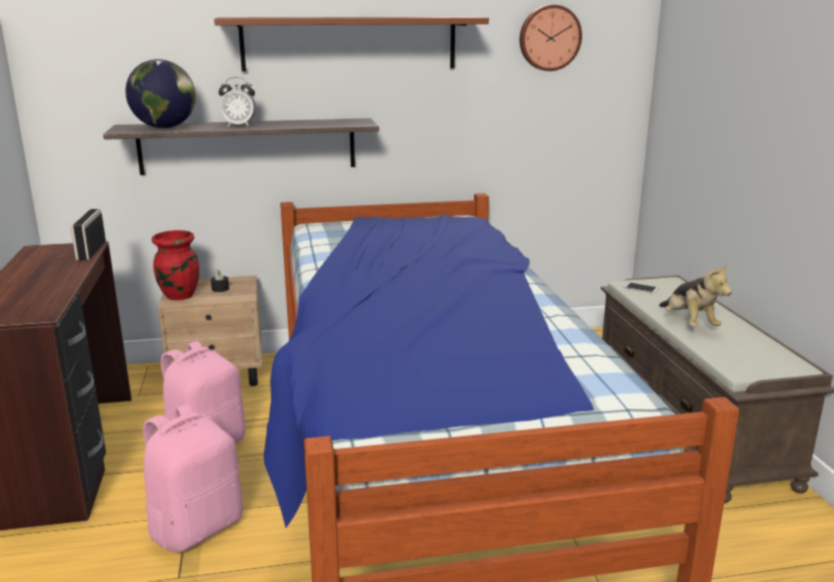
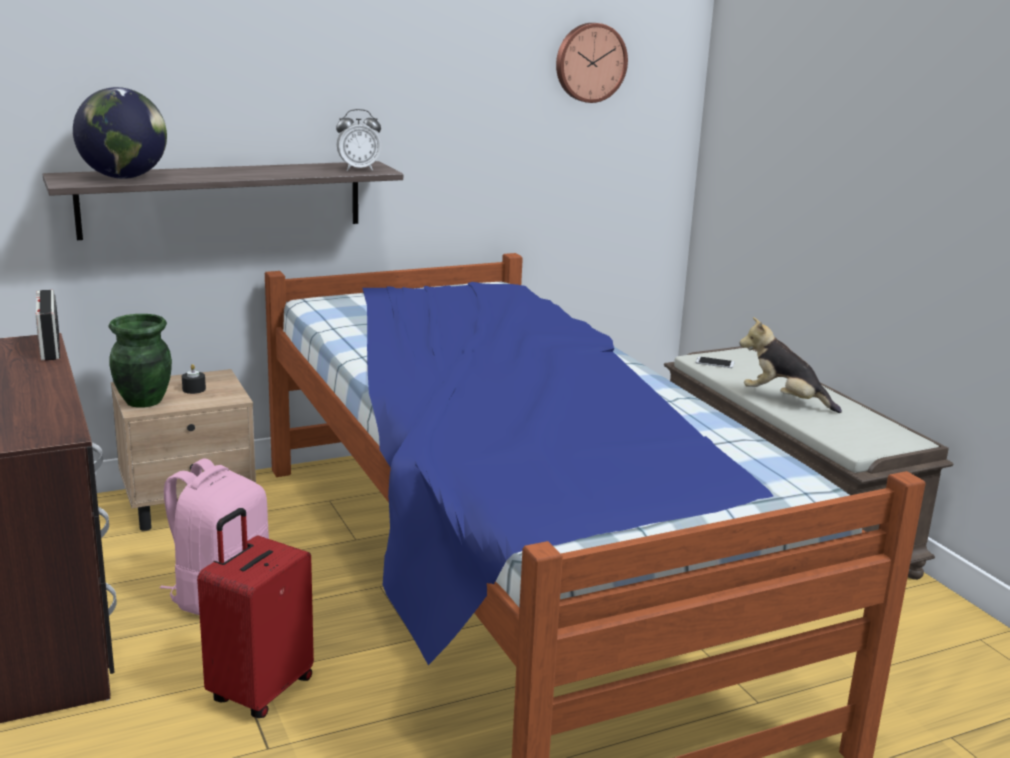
camera: 15 degrees left, 0 degrees up
pink backpack [143,404,243,552] -> red suitcase [197,508,314,718]
red vase [152,230,199,300] -> green vase [109,314,172,408]
brown shelf [214,17,489,71] -> none
alarm clock [219,77,256,127] -> alarm clock moved to [336,109,381,171]
plush toy [659,264,732,327] -> plush toy turned 150 degrees clockwise [739,317,842,413]

